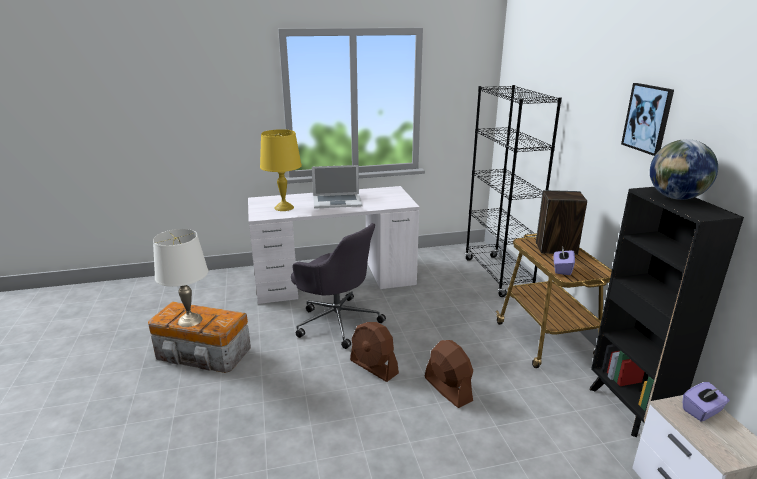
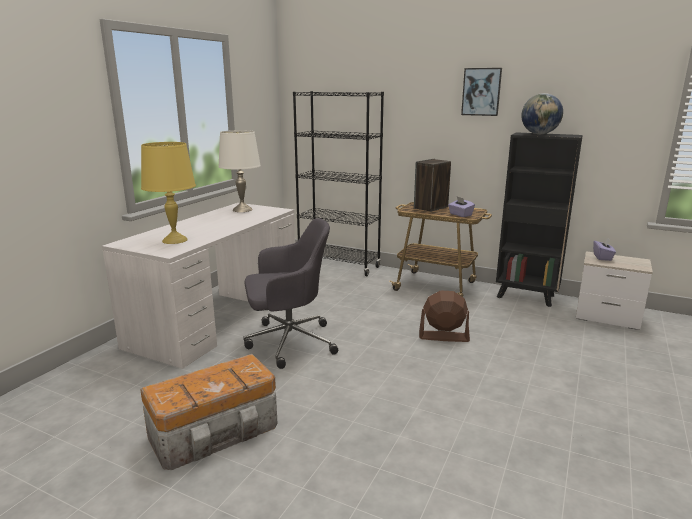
camera: 50 degrees left, 5 degrees down
white table lamp [153,229,208,327] -> white table lamp moved to [218,130,261,212]
laptop [312,165,362,209] -> none
brown fan [350,322,399,382] -> none

